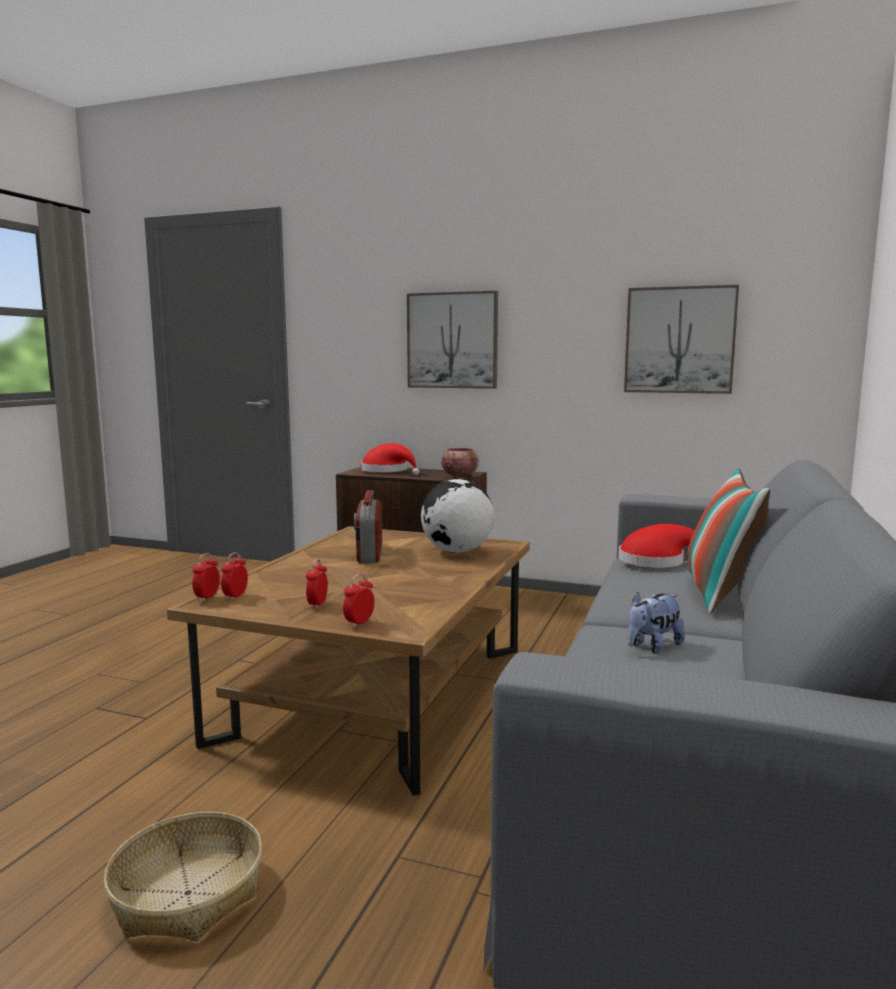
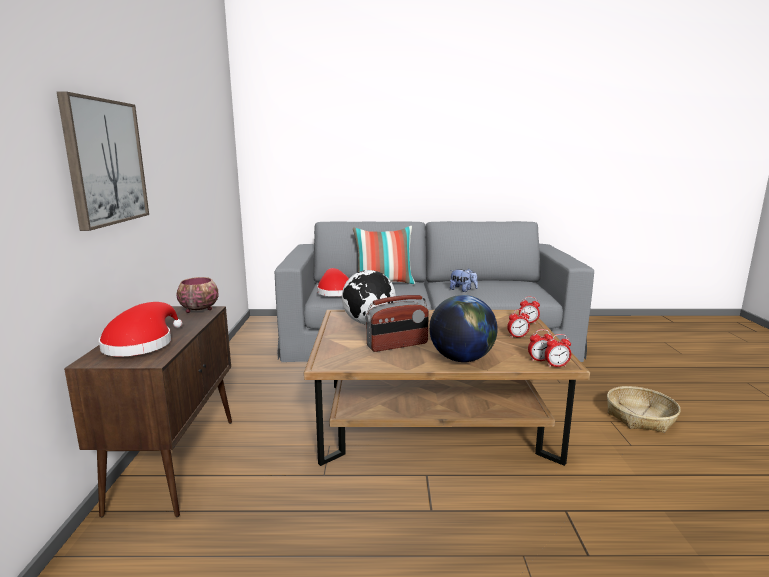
camera: 110 degrees left, 5 degrees up
picture [624,285,739,394] -> none
none -> globe [429,295,498,362]

